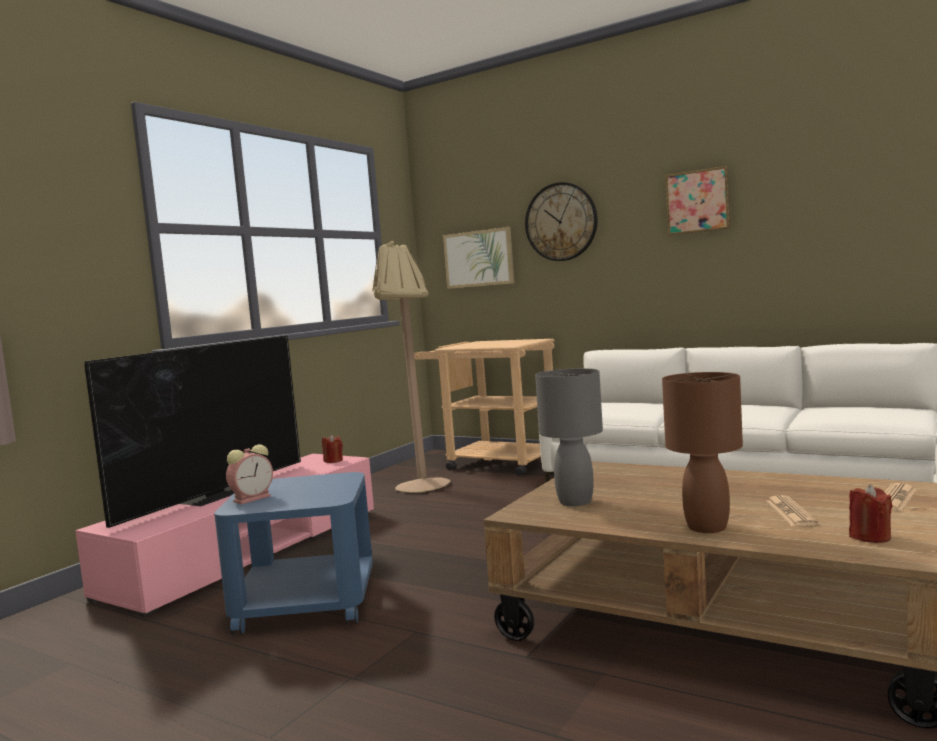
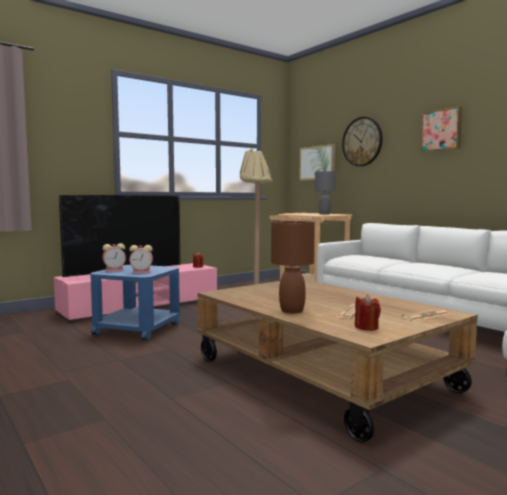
camera: 20 degrees right, 0 degrees up
grey table lamp [535,368,603,506] -> grey table lamp moved to [315,171,336,214]
none -> alarm clock [129,245,153,273]

